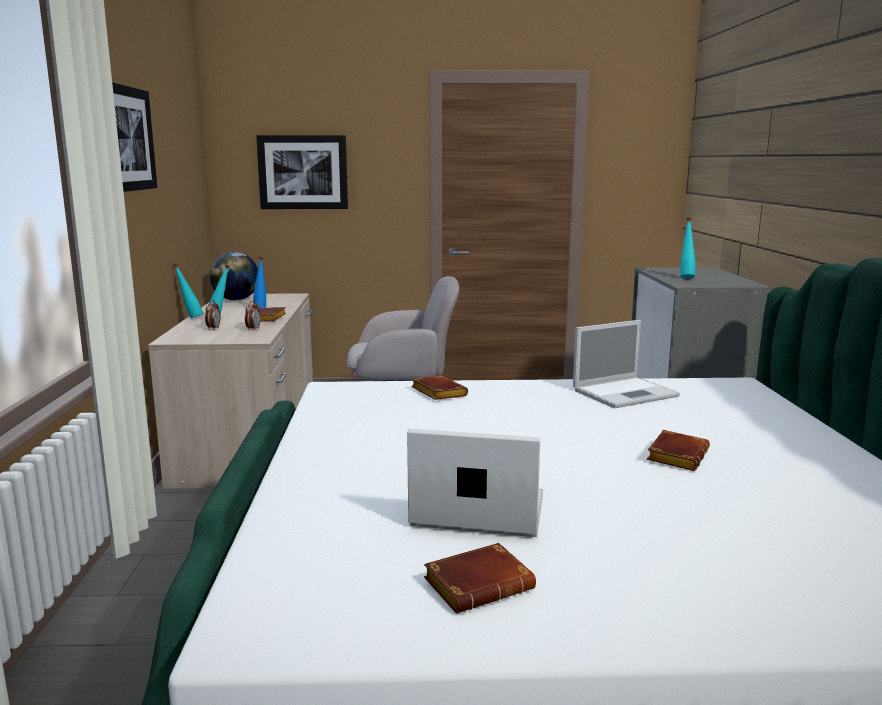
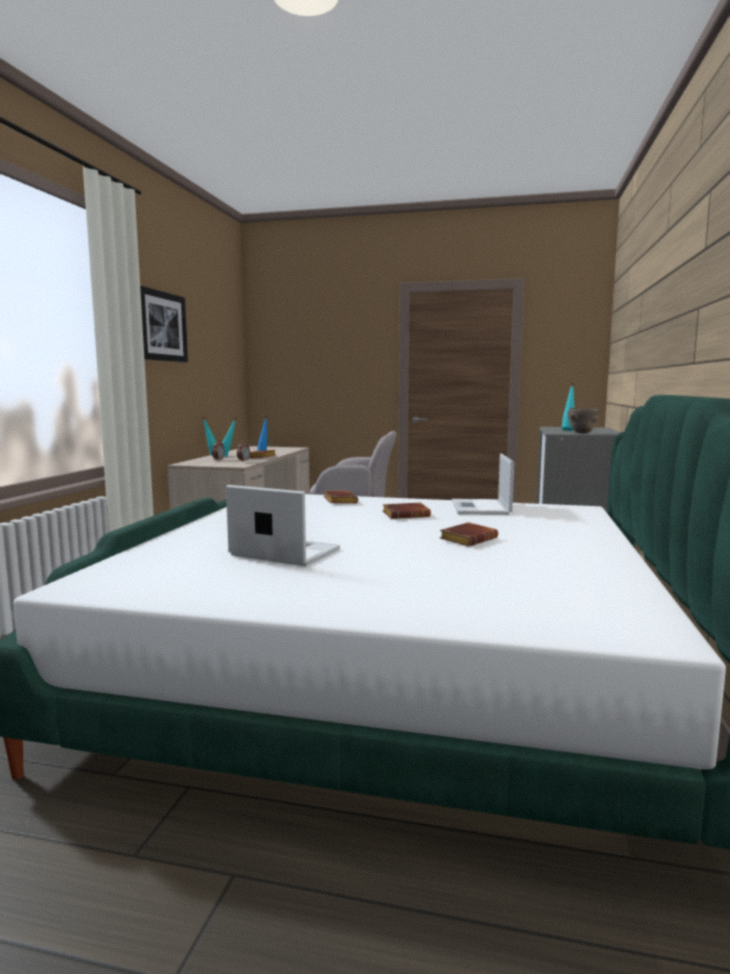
camera: 15 degrees right, 5 degrees down
globe [209,252,258,300] -> none
picture [256,135,348,209] -> none
brown book [424,543,536,613] -> brown book moved to [383,503,431,519]
laptop [573,320,680,408] -> laptop turned 105 degrees clockwise [452,453,514,515]
none -> brown bowl [567,408,599,434]

